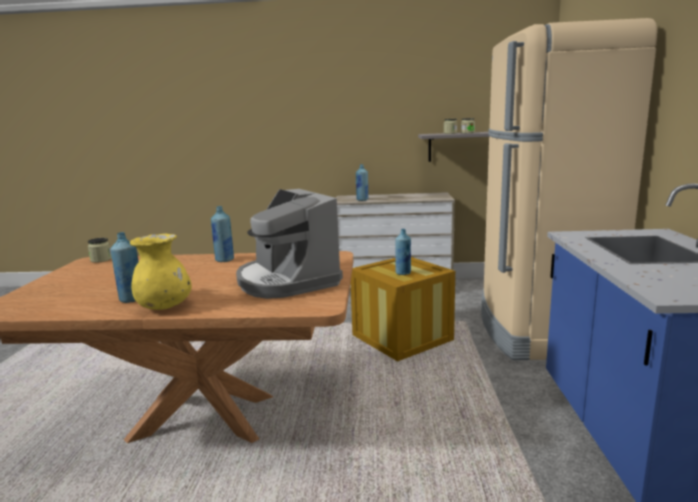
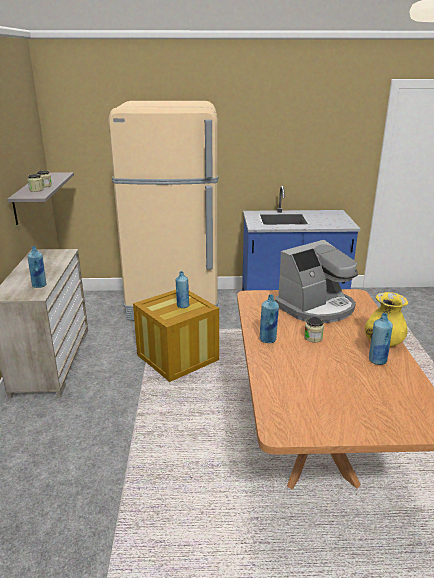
camera: 95 degrees left, 10 degrees up
jar [88,238,112,263] -> jar moved to [304,317,324,342]

